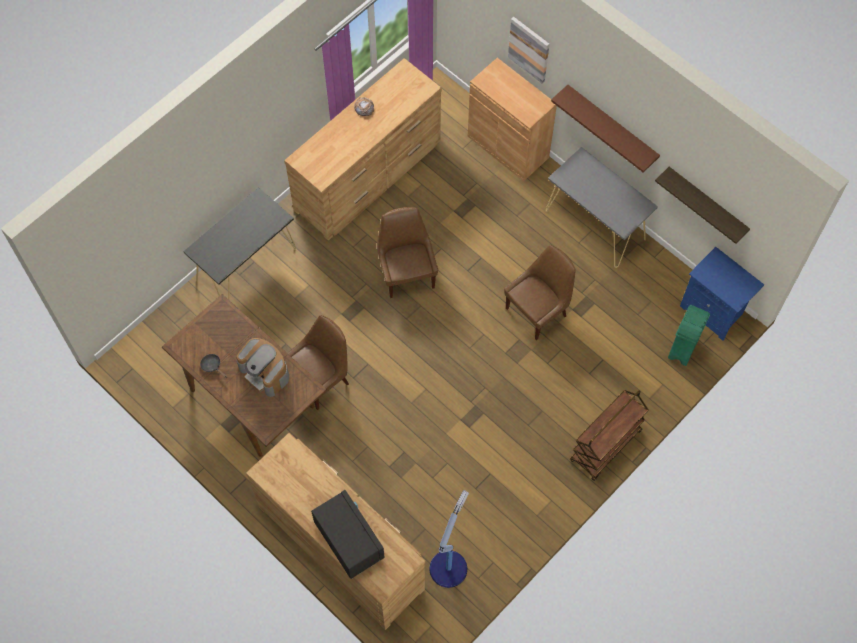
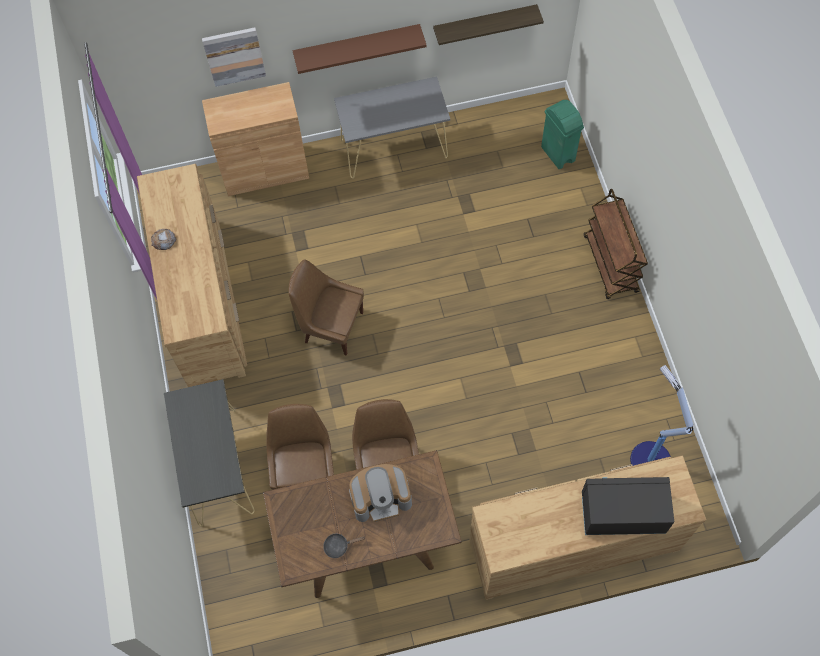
camera: 55 degrees left, 0 degrees up
brown chair [504,245,576,340] -> brown chair moved to [266,404,334,490]
blue nightstand [680,247,764,341] -> none

